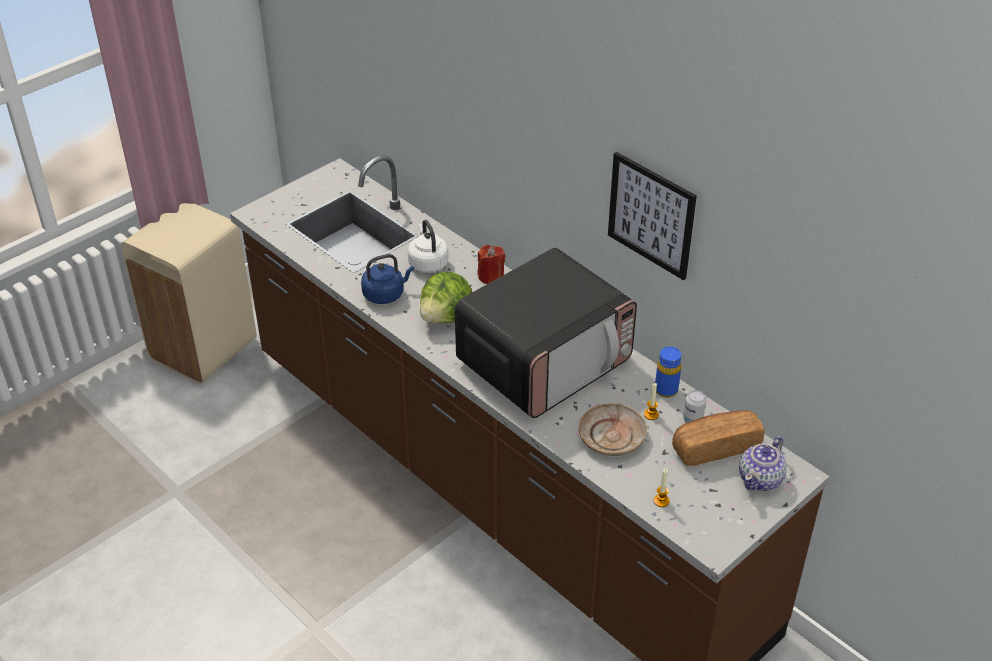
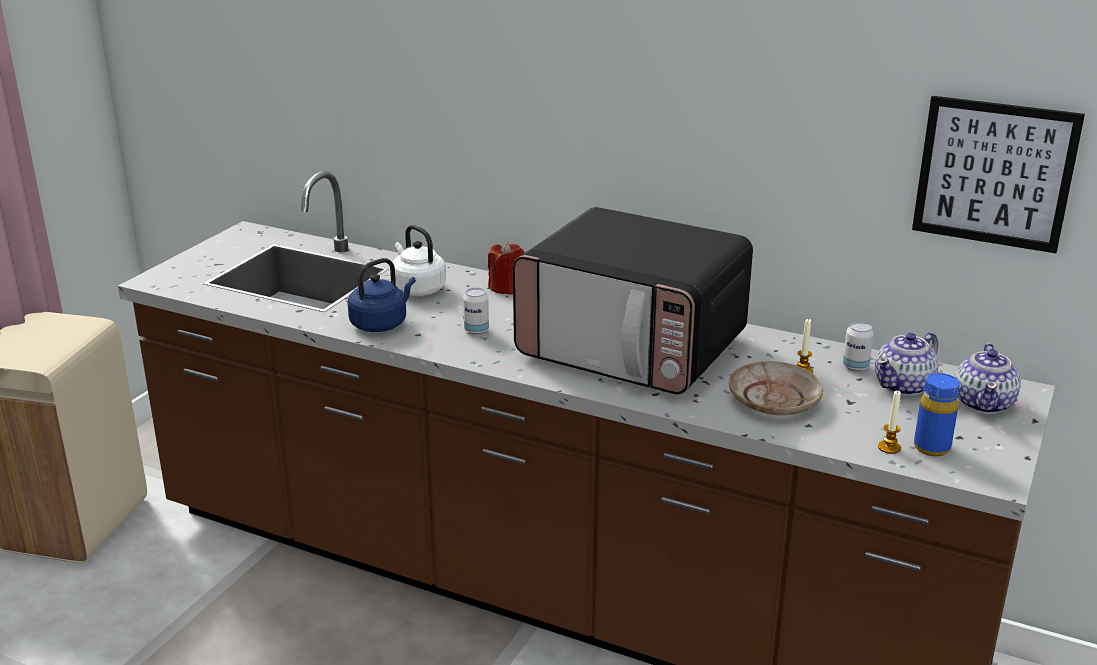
camera: 20 degrees left, 15 degrees down
lettuce [420,272,472,323] -> can [463,288,489,335]
microwave [455,248,637,418] -> microwave turned 90 degrees clockwise [513,207,753,395]
picture [608,152,697,280] -> picture moved to [912,96,1085,253]
blue bottle [655,347,681,398] -> blue bottle moved to [914,373,960,456]
bread [672,410,764,466] -> teapot [875,332,939,396]

